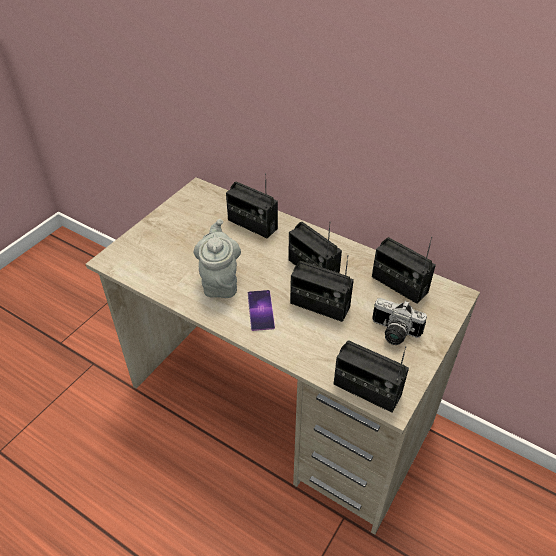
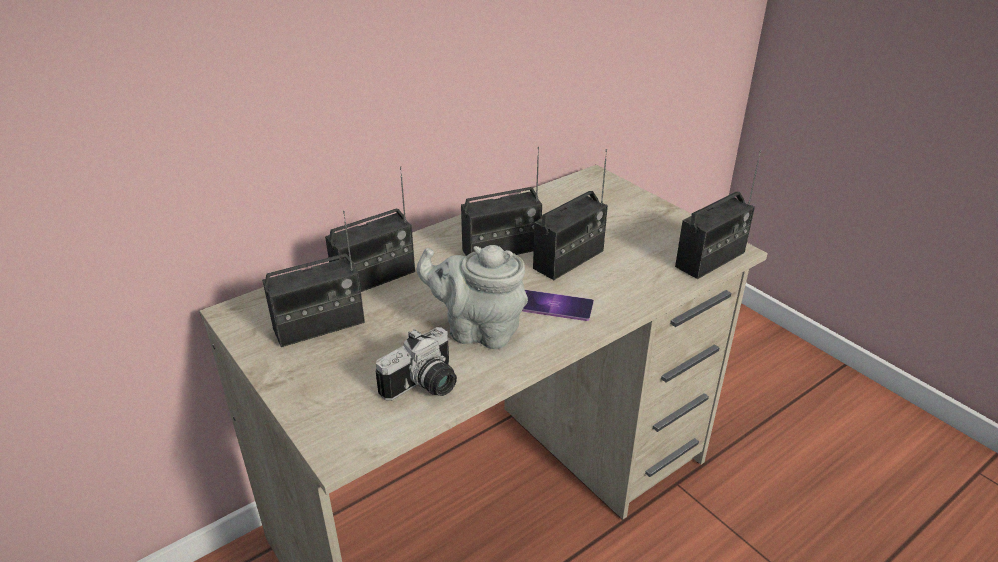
camera: 70 degrees left, 10 degrees down
radio [372,237,436,304] -> radio moved to [262,211,365,347]
camera [372,298,427,345] -> camera moved to [376,327,457,401]

